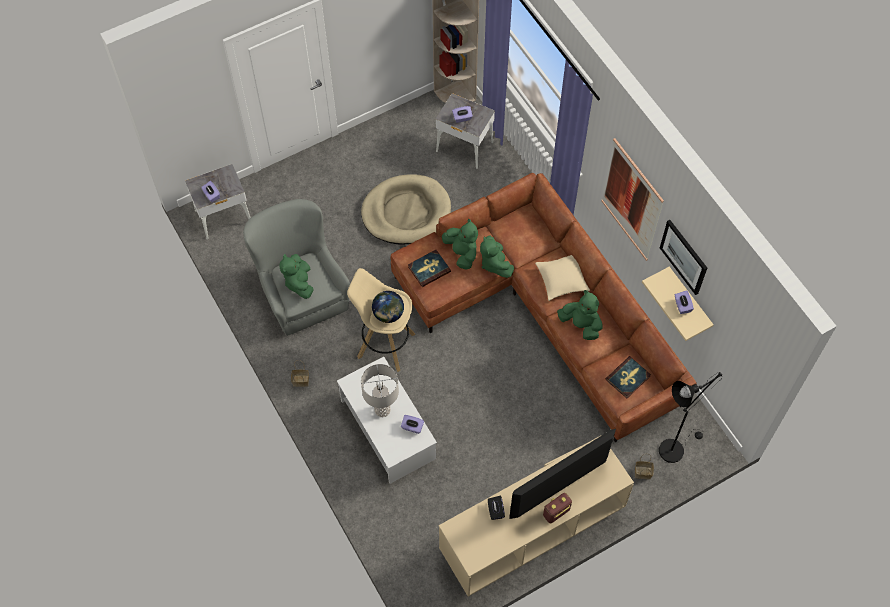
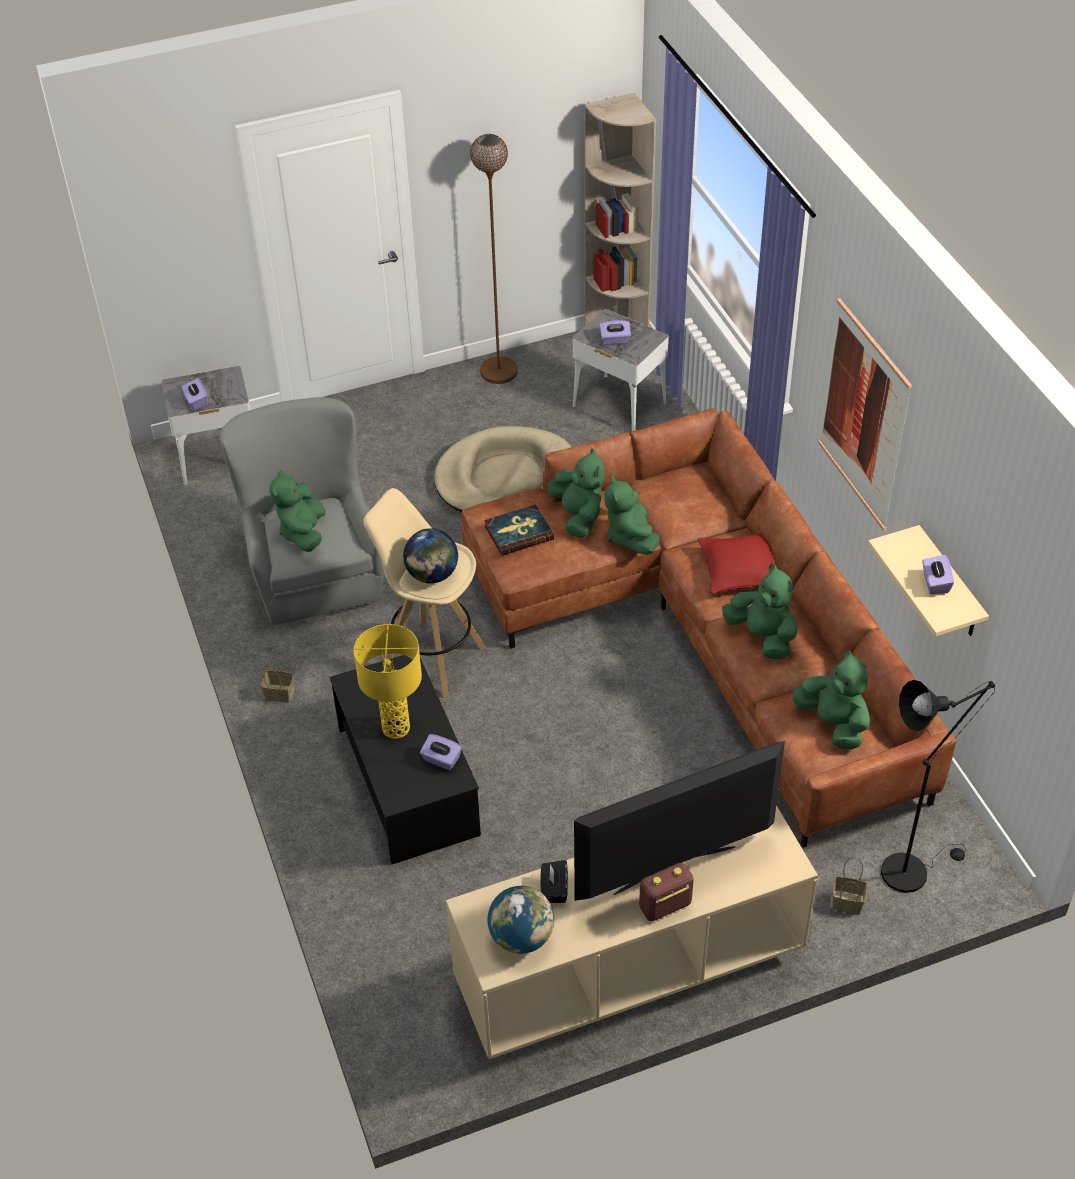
camera: 10 degrees right, 15 degrees down
white coffee table [337,357,437,484] -> black coffee table [330,655,481,864]
white table lamp [361,364,399,417] -> yellow table lamp [354,624,422,739]
beige pillow [535,255,590,301] -> red pillow [698,533,777,594]
book [605,356,651,398] -> green plush toy [793,650,870,750]
picture [660,220,707,295] -> none
none -> brown floor lamp [470,134,518,384]
none -> globe [487,886,554,954]

